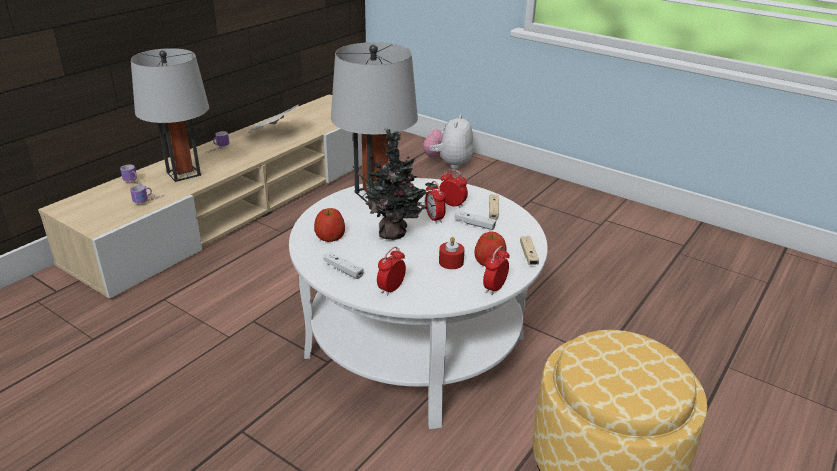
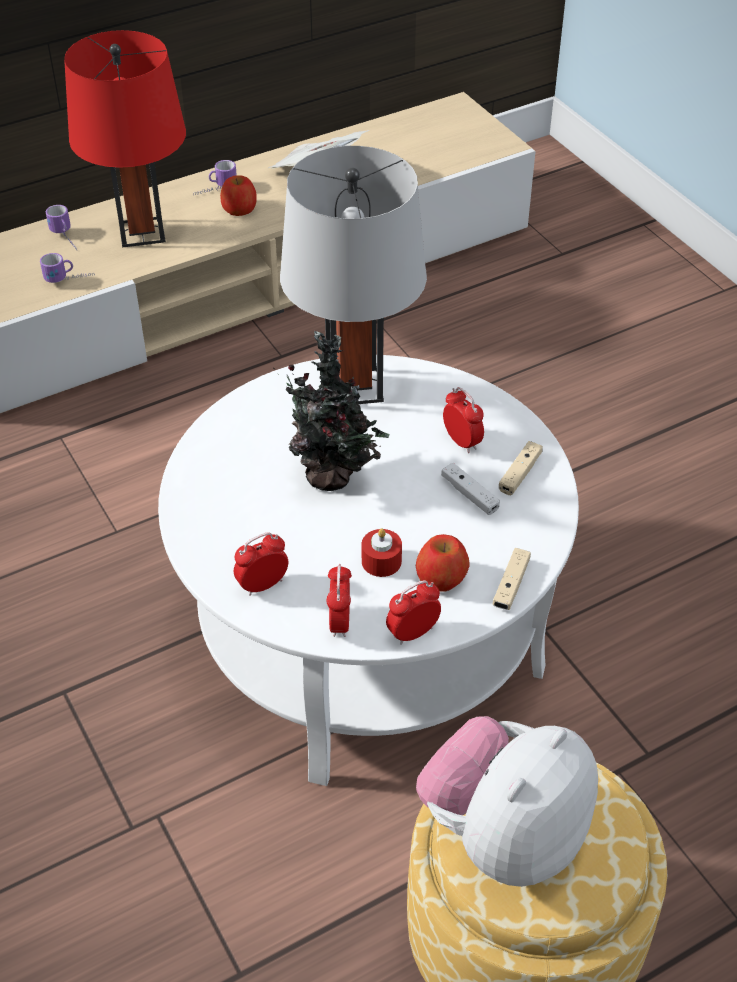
camera: 25 degrees right, 15 degrees up
grey table lamp [131,48,209,182] -> red table lamp [64,30,186,248]
apple [314,208,345,242] -> apple moved to [220,175,257,216]
white game controller [323,252,364,279] -> none
plush toy [423,114,474,169] -> plush toy moved to [416,716,598,887]
alarm clock [425,181,446,224] -> alarm clock moved to [326,564,352,637]

